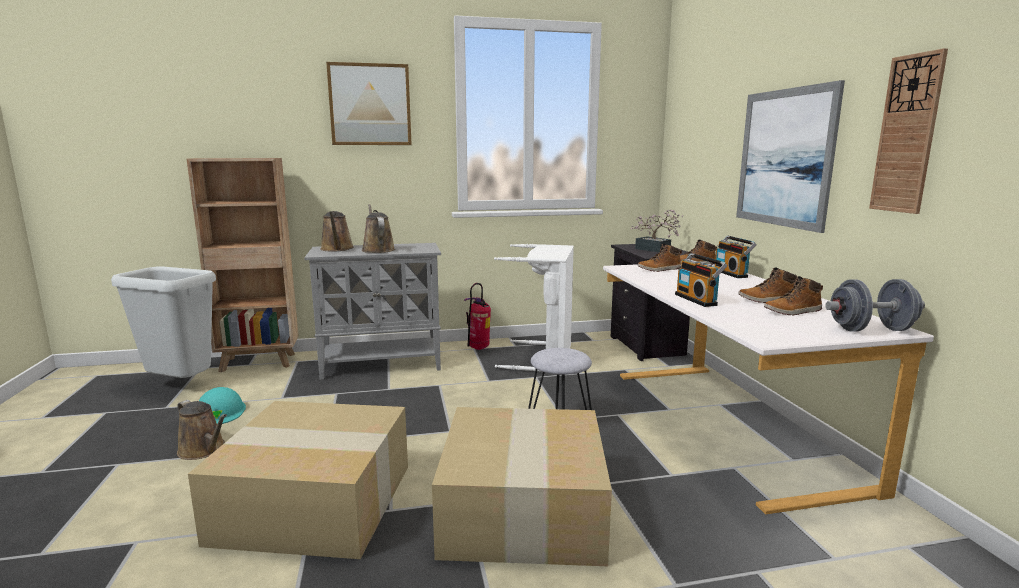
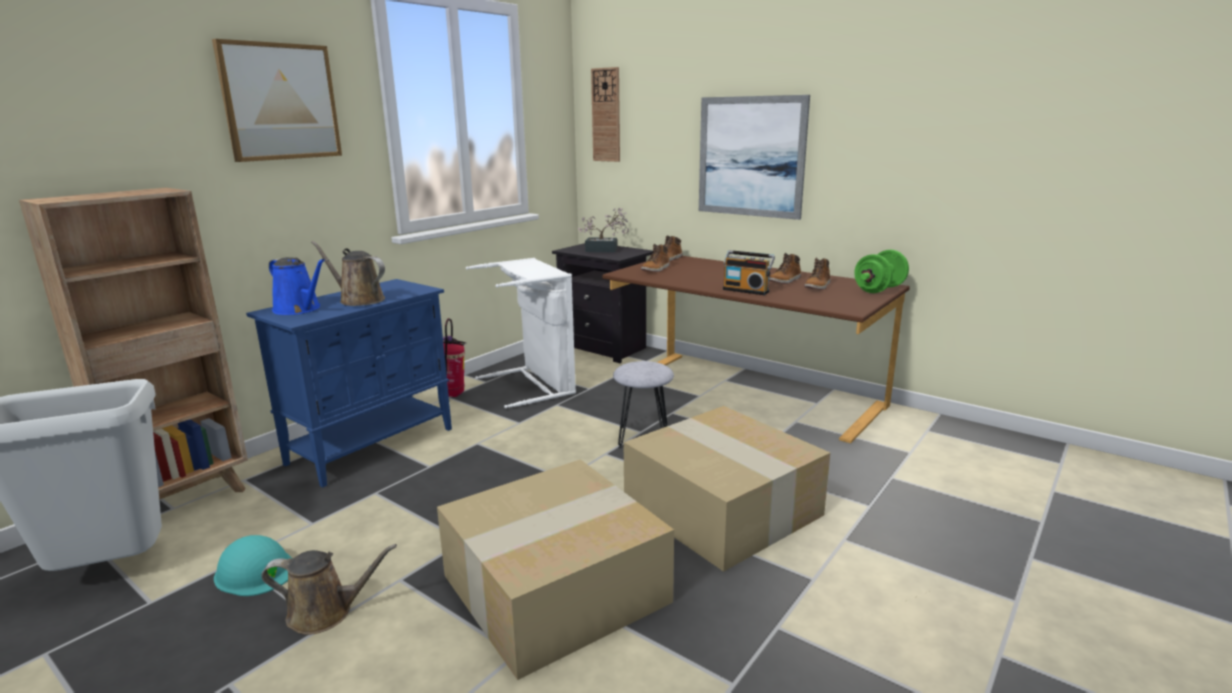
camera: 40 degrees left, 5 degrees up
grey cabinet [304,243,441,380] -> blue cabinet [246,279,452,488]
brown watering can [320,211,354,251] -> blue watering can [269,257,325,315]
white desk [603,264,934,515] -> brown desk [602,256,910,443]
radio [715,236,757,278] -> none
grey dumbbell [825,279,925,331] -> green dumbbell [854,250,909,293]
wall clock [869,48,948,214] -> wall clock moved to [591,67,620,162]

